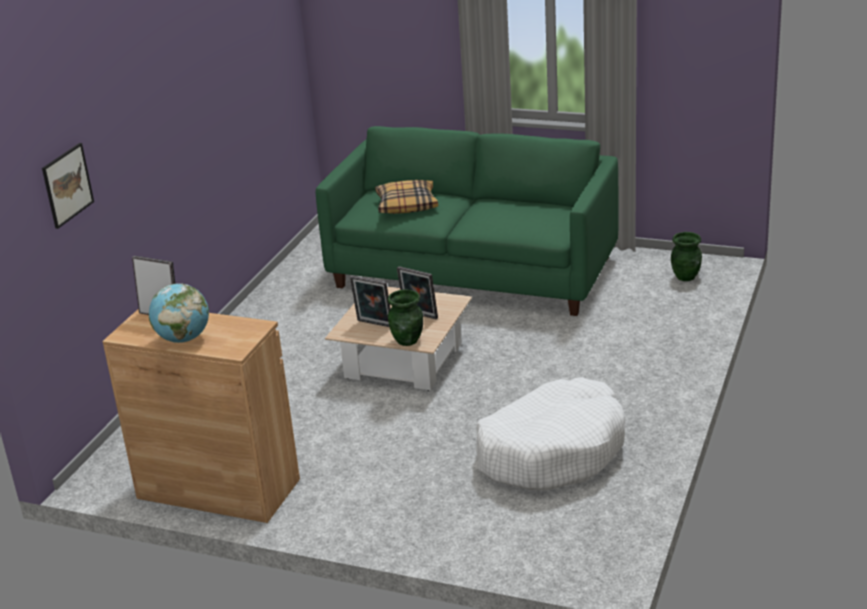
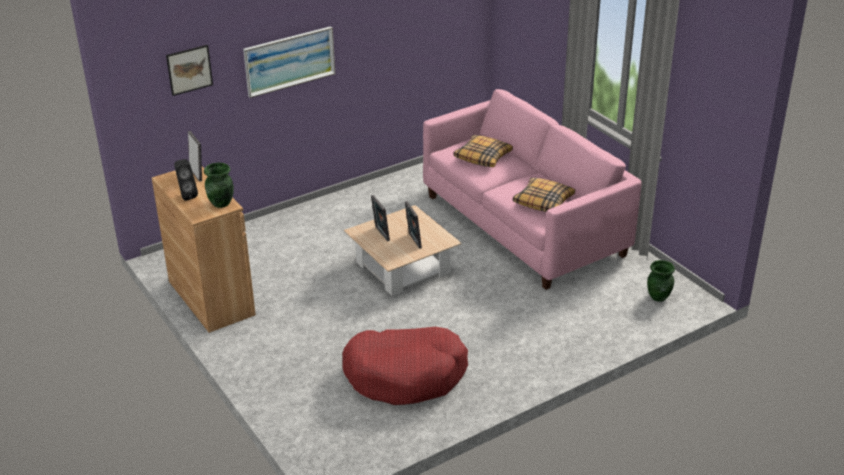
camera: 35 degrees right, 5 degrees up
globe [149,283,209,343] -> black speaker [174,159,198,201]
green sofa [316,126,618,316] -> pink sofa [423,89,641,290]
green vase [388,289,423,346] -> green vase moved to [204,163,234,208]
white dog bed [476,377,625,490] -> red dog bed [342,327,468,405]
none -> picture [243,26,335,98]
none -> pillow [513,178,575,212]

